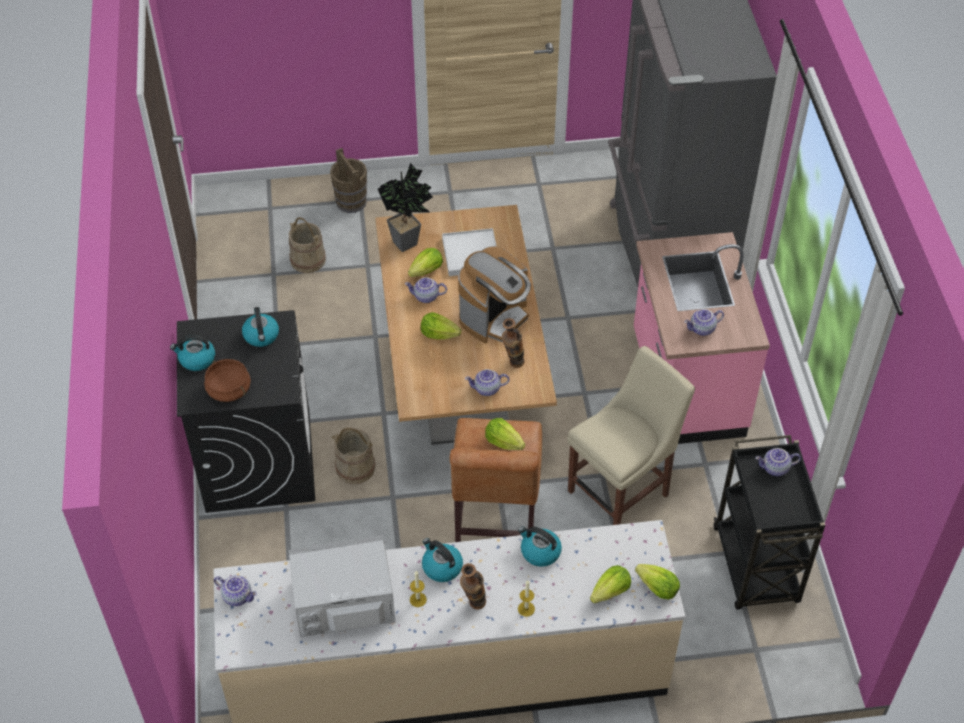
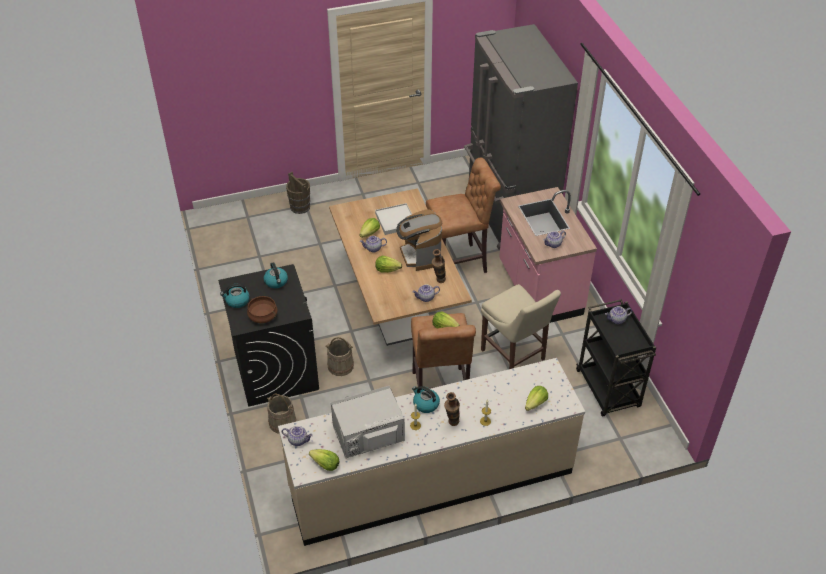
camera: 10 degrees left, 5 degrees down
beige bucket [289,217,326,273] -> beige bucket moved to [267,394,296,434]
potted plant [378,163,433,252] -> none
coffee machine [458,246,531,344] -> coffee machine turned 135 degrees clockwise [396,209,442,271]
kettle [518,526,562,567] -> none
beige chair [567,346,695,525] -> beige chair turned 105 degrees clockwise [481,284,561,369]
lettuce [635,564,680,599] -> lettuce moved to [309,449,340,471]
none -> brown stool [426,158,501,273]

